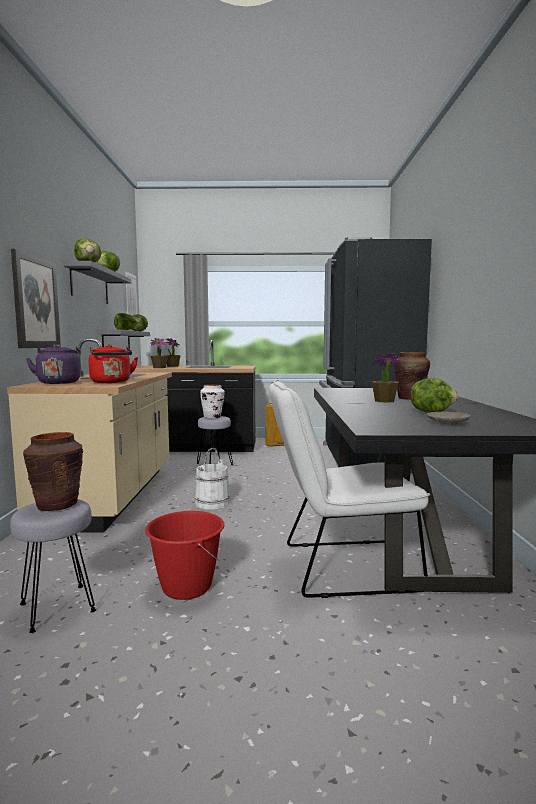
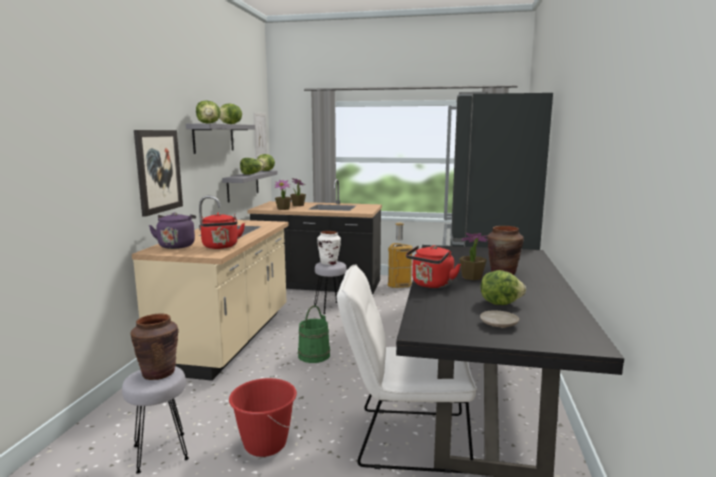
camera: 10 degrees right, 5 degrees up
white bucket [195,448,230,510] -> green bucket [298,305,330,363]
none -> red kettle [406,245,461,288]

